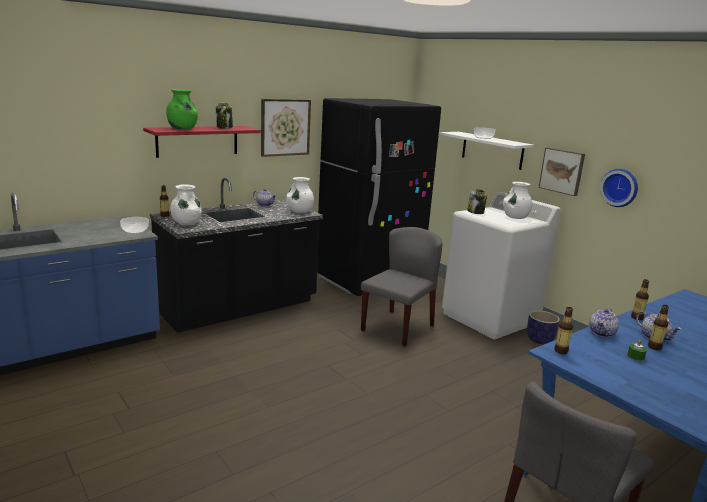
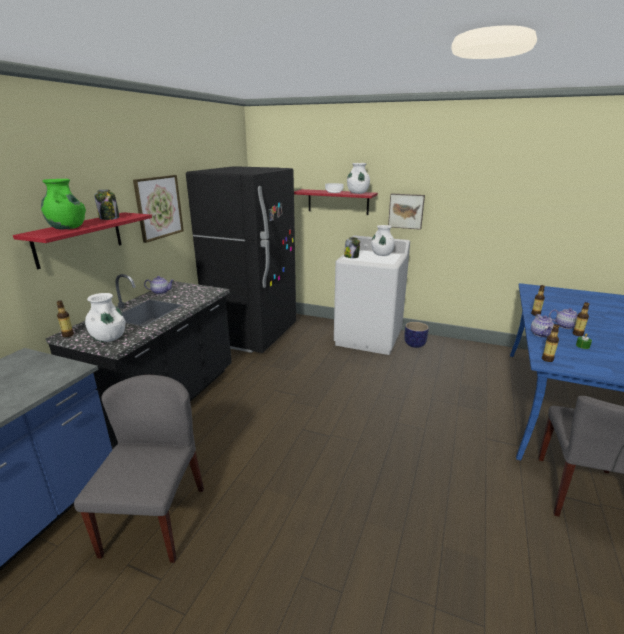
camera: 30 degrees left, 5 degrees up
bowl [120,217,149,234] -> none
white vase [286,177,314,213] -> white vase moved to [347,163,370,194]
grey chair [361,227,442,346] -> grey chair moved to [74,375,204,563]
white shelf [439,132,534,170] -> red shelf [294,189,378,215]
wall clock [600,169,638,207] -> none

